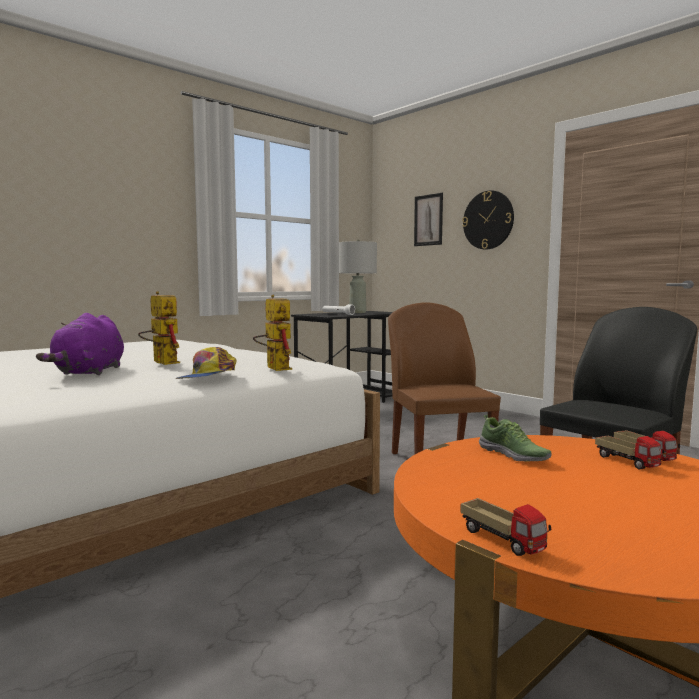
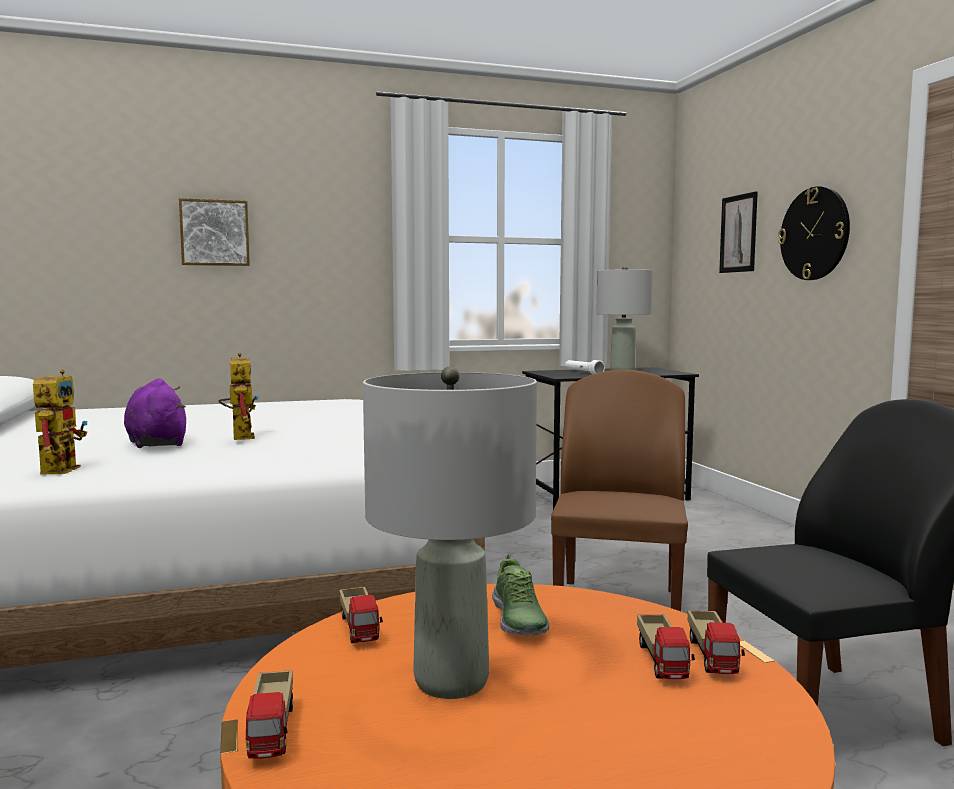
camera: 25 degrees right, 0 degrees up
purple plush toy [36,313,124,375] -> purple plush toy turned 120 degrees clockwise [124,378,186,448]
cap [175,347,236,379] -> none
toy robot [253,295,292,371] -> toy robot moved to [33,370,87,474]
none -> picture [179,198,250,266]
none -> toy truck [339,587,383,643]
none -> grey table lamp [363,366,537,699]

